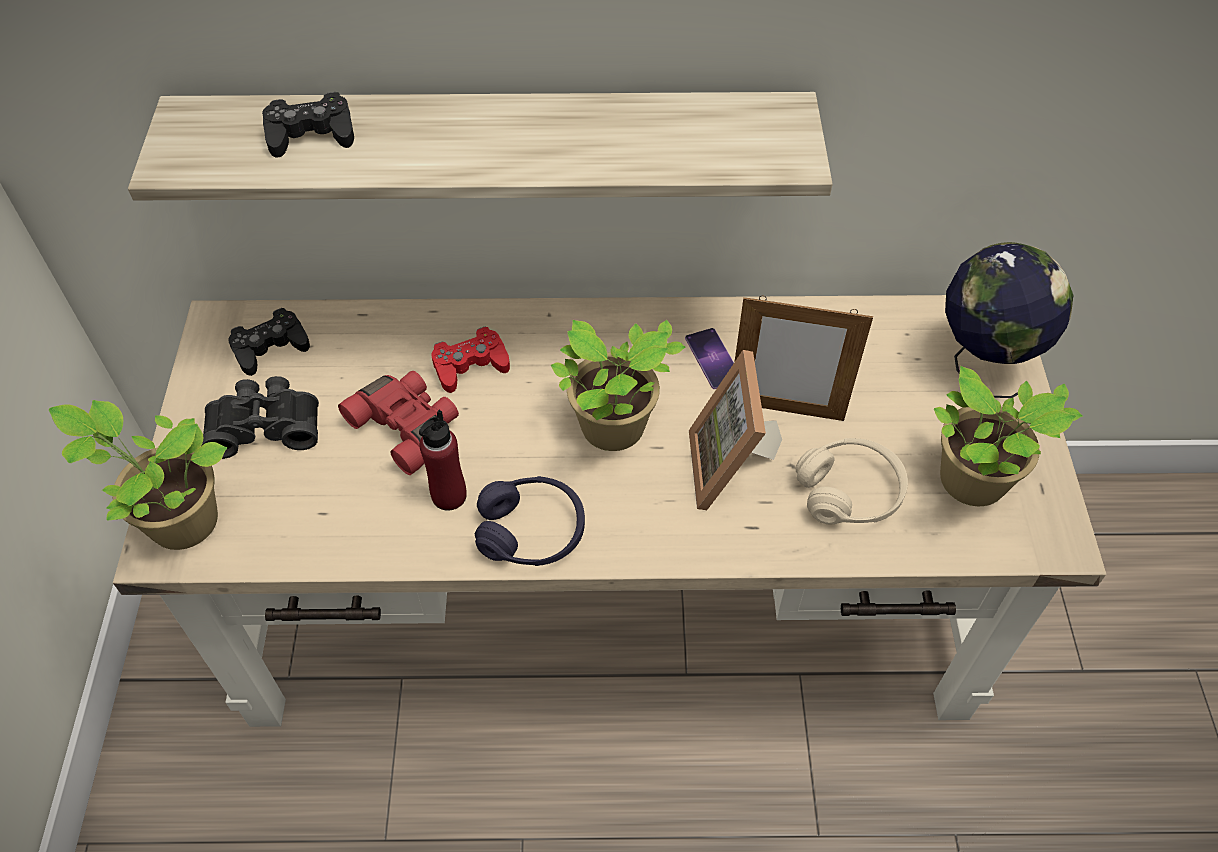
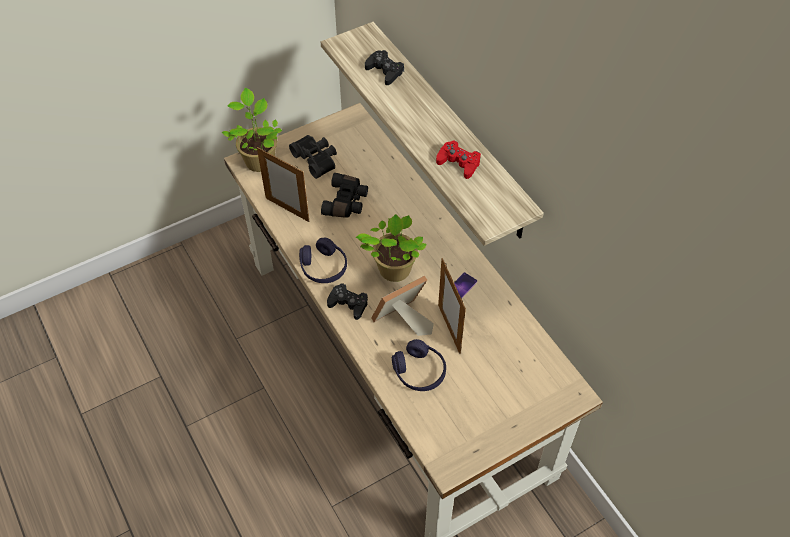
camera: 60 degrees right, 0 degrees up
black game controller [228,308,310,376] -> black game controller moved to [327,283,368,320]
red binoculars [338,371,459,475] -> black binoculars [321,173,368,218]
red bottle [419,410,467,511] -> none
red game controller [432,326,510,393] -> red game controller moved to [436,140,481,179]
beige headphones [796,438,908,525] -> purple headphones [392,339,446,391]
potted plant [934,366,1083,506] -> none
globe [945,242,1073,398] -> none
none -> picture frame [257,147,309,222]

